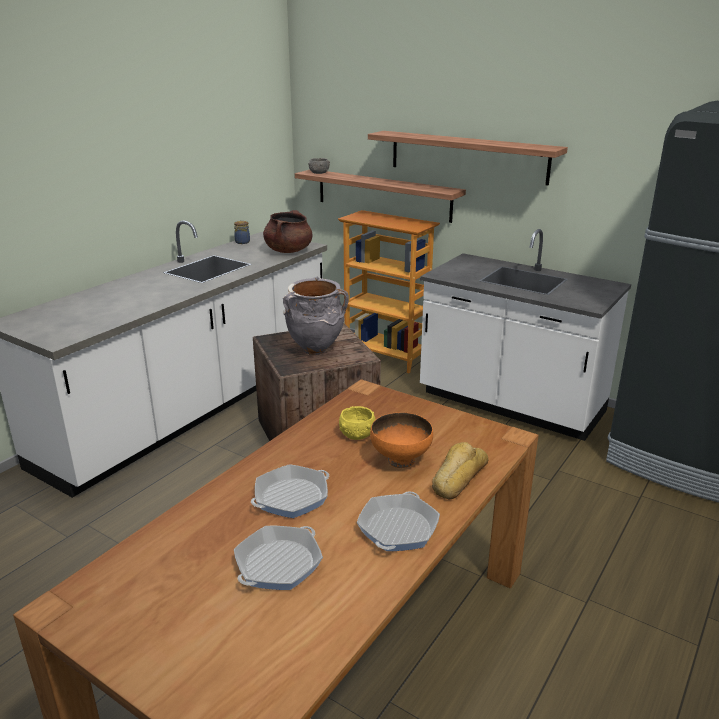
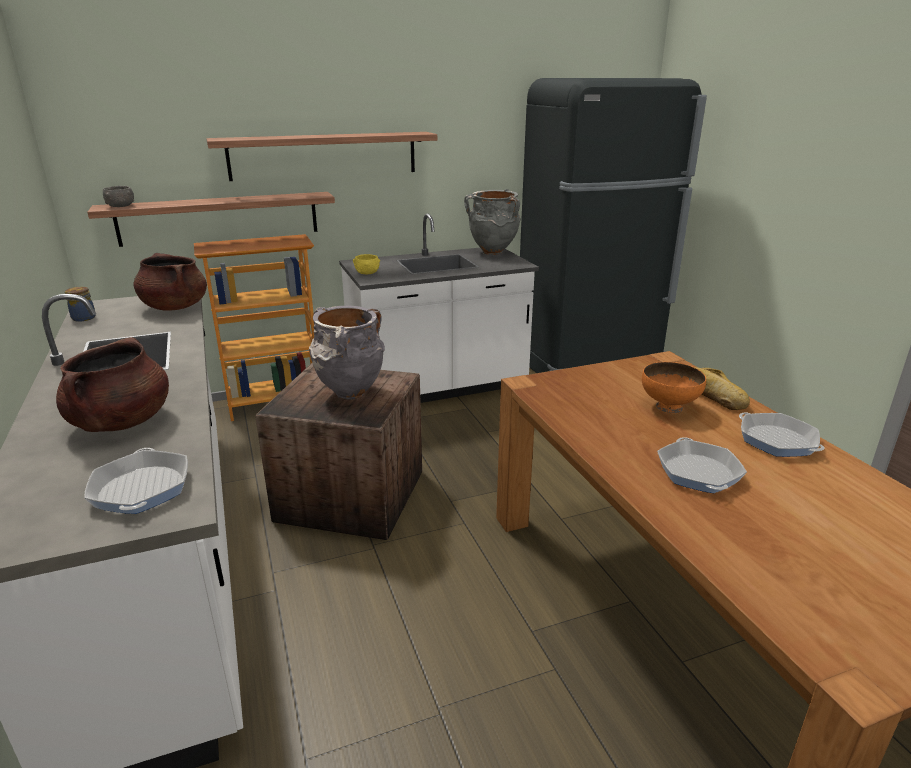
camera: 55 degrees left, 0 degrees up
frying pan [234,526,323,590] -> frying pan moved to [84,448,188,514]
yellow bowl [339,406,376,440] -> yellow bowl moved to [353,254,380,274]
none -> brown cooking pot [56,337,169,432]
none -> grey vase [464,189,521,255]

